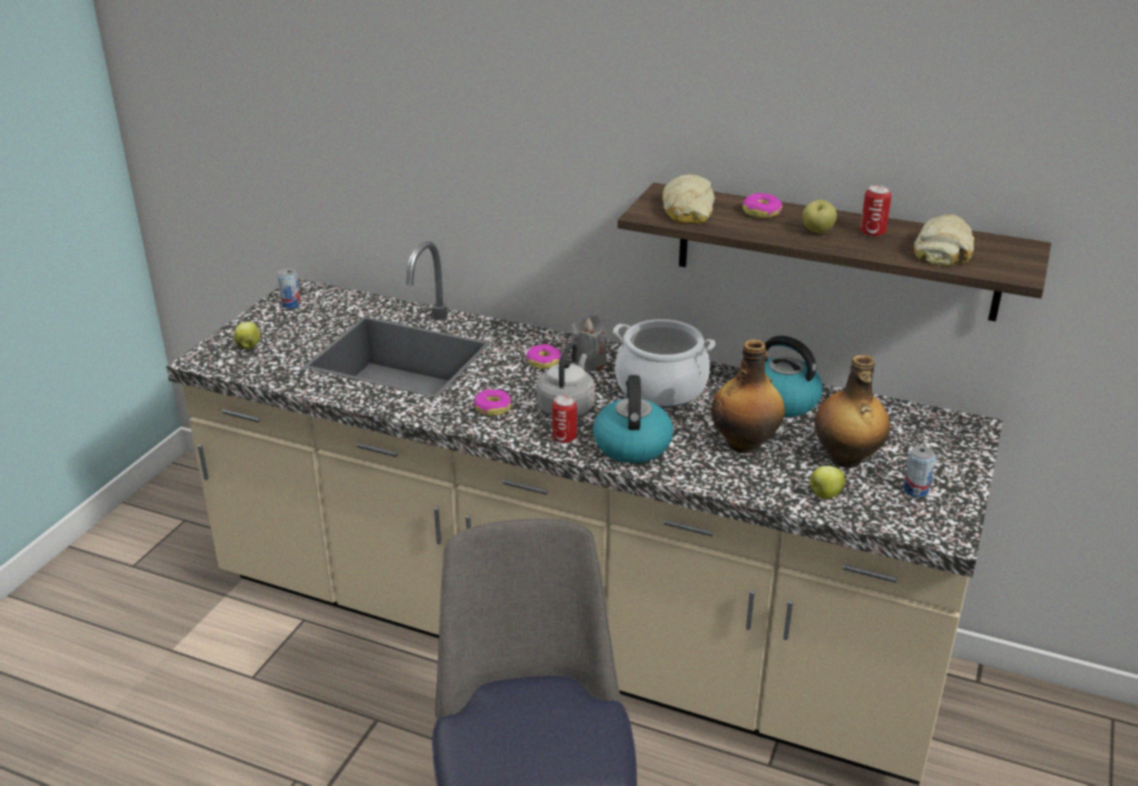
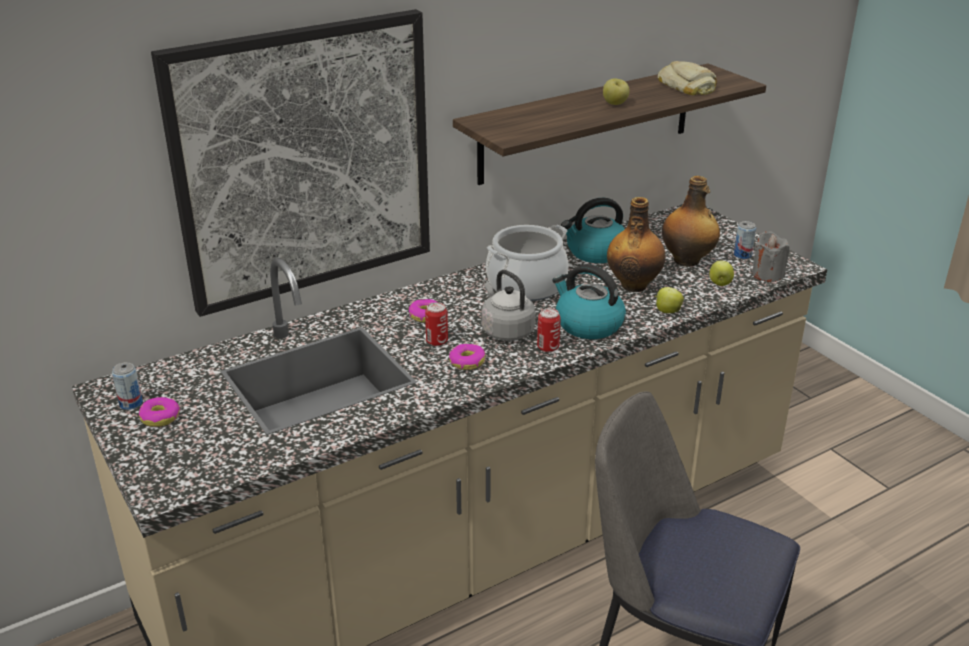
camera: 55 degrees left, 0 degrees up
apple [234,322,260,349] -> apple moved to [655,287,684,313]
grey candle [571,315,607,371] -> grey candle moved to [752,231,789,282]
bread [662,175,715,224] -> none
donut [743,193,782,218] -> donut moved to [139,397,180,427]
can [860,185,891,237] -> can moved to [425,302,448,346]
none -> picture [151,9,430,317]

